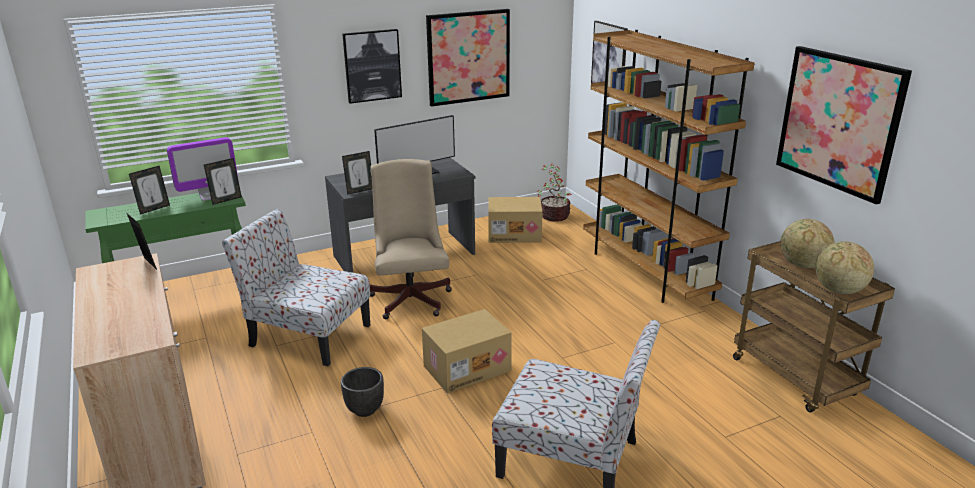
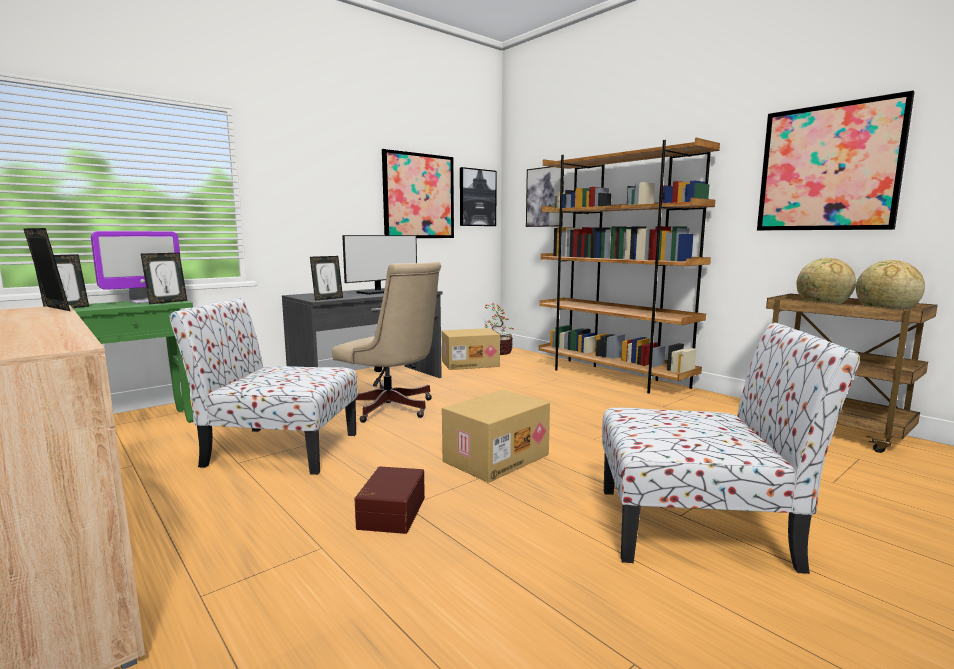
camera: 15 degrees left, 15 degrees down
black planter [341,367,384,417] -> brown storage box [355,466,425,534]
picture [342,29,402,104] -> picture moved to [460,167,497,226]
beige office chair [370,159,452,319] -> beige office chair turned 150 degrees clockwise [332,261,441,423]

